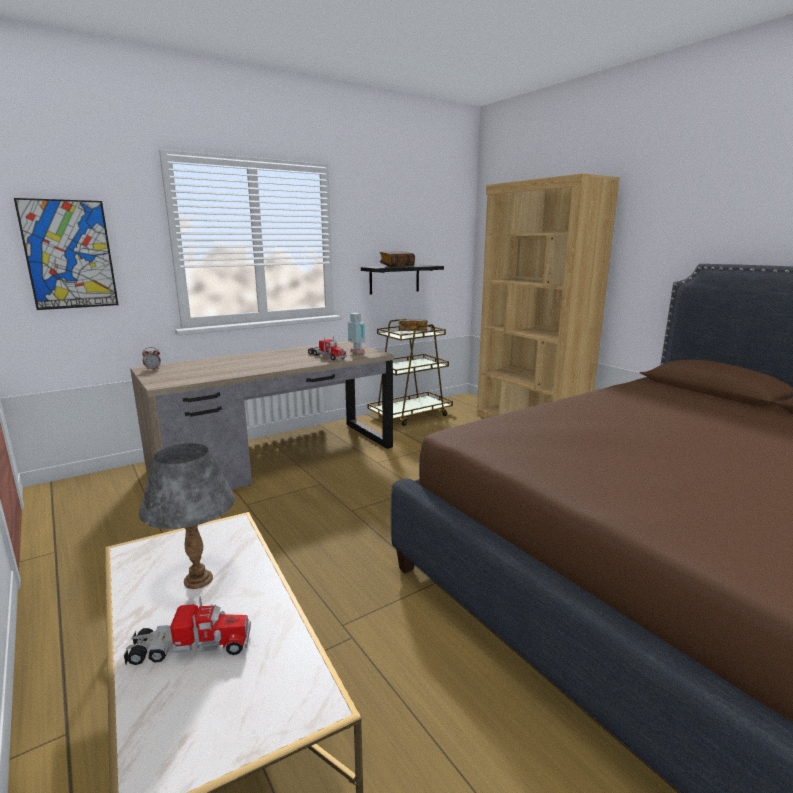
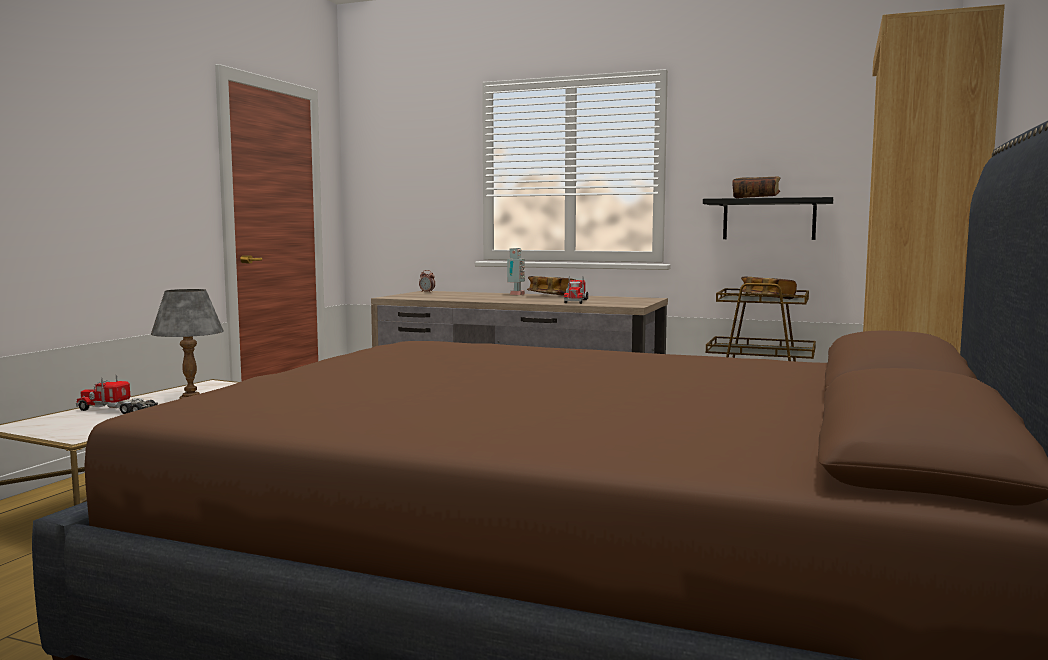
camera: 55 degrees right, 10 degrees down
picture [14,198,119,310] -> none
toy truck [124,596,251,665] -> toy truck turned 150 degrees clockwise [76,375,158,414]
toy robot [348,313,365,353] -> toy robot moved to [507,248,525,295]
none -> book [527,276,575,296]

